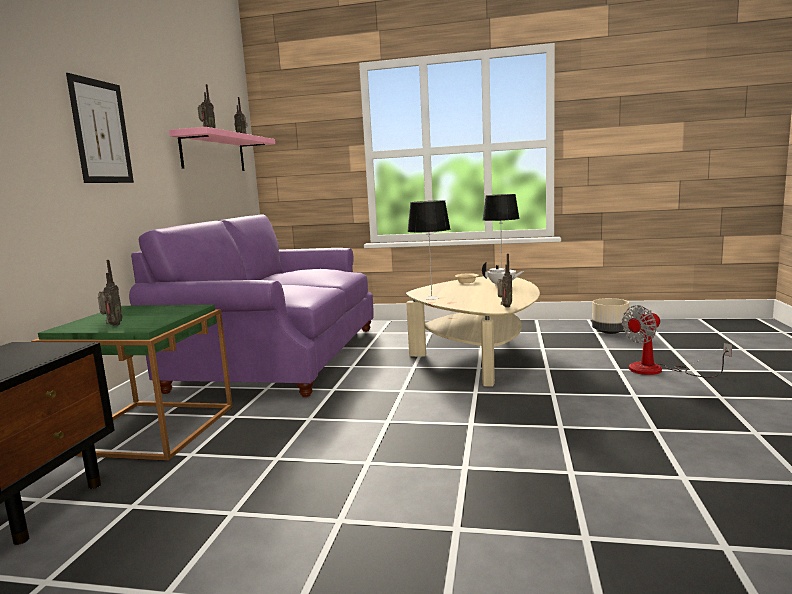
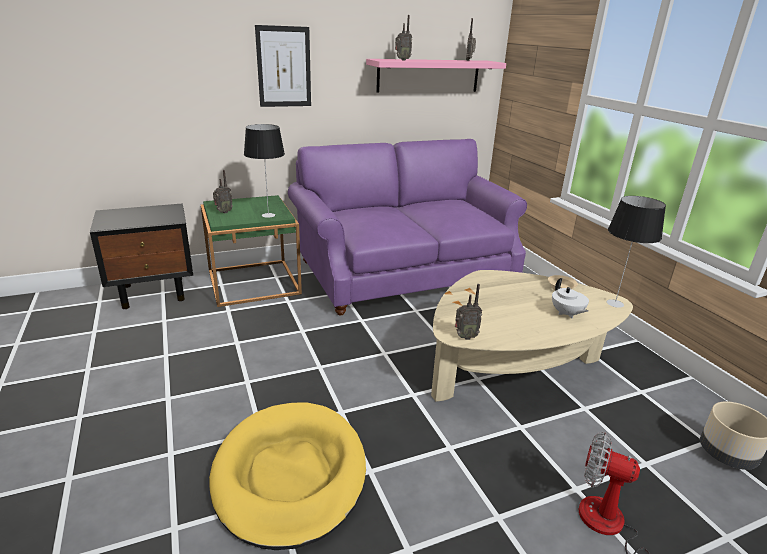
camera: 55 degrees right, 15 degrees up
table lamp [408,200,450,300] -> table lamp moved to [244,124,285,218]
none -> yellow dog bed [209,402,366,550]

